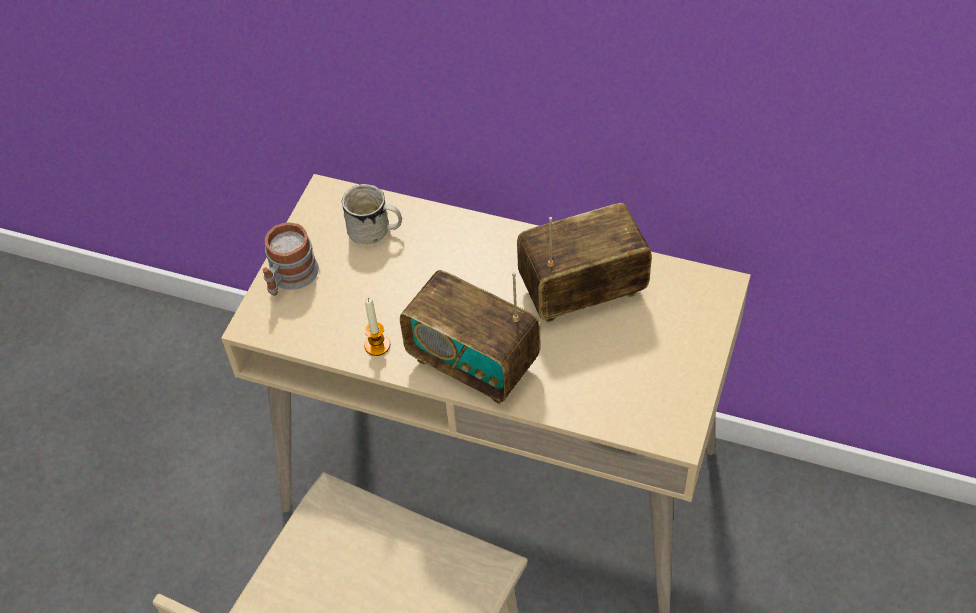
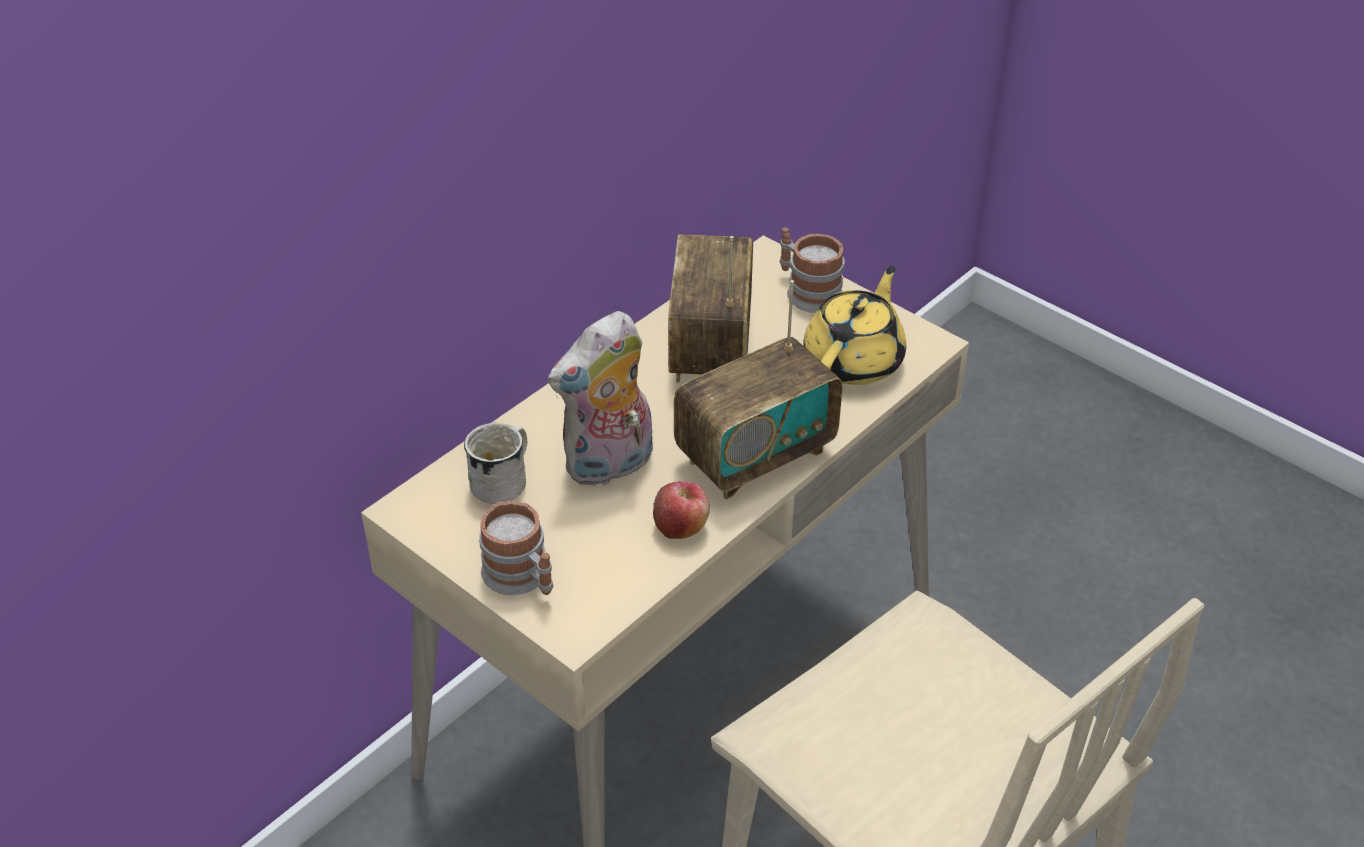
camera: 70 degrees left, 10 degrees down
candle [364,297,390,356] -> apple [653,481,710,539]
none -> plush toy [548,311,653,488]
none -> mug [780,227,845,313]
none -> yellow teapot [803,266,906,385]

